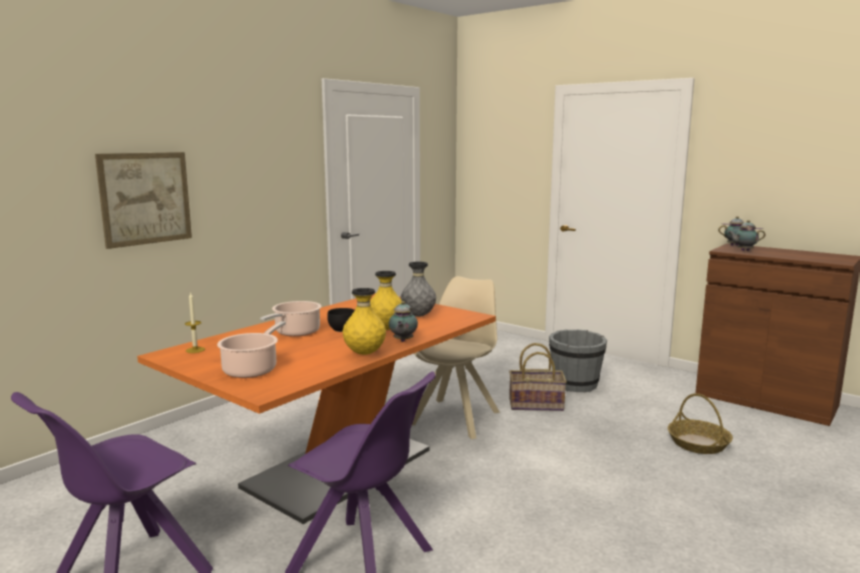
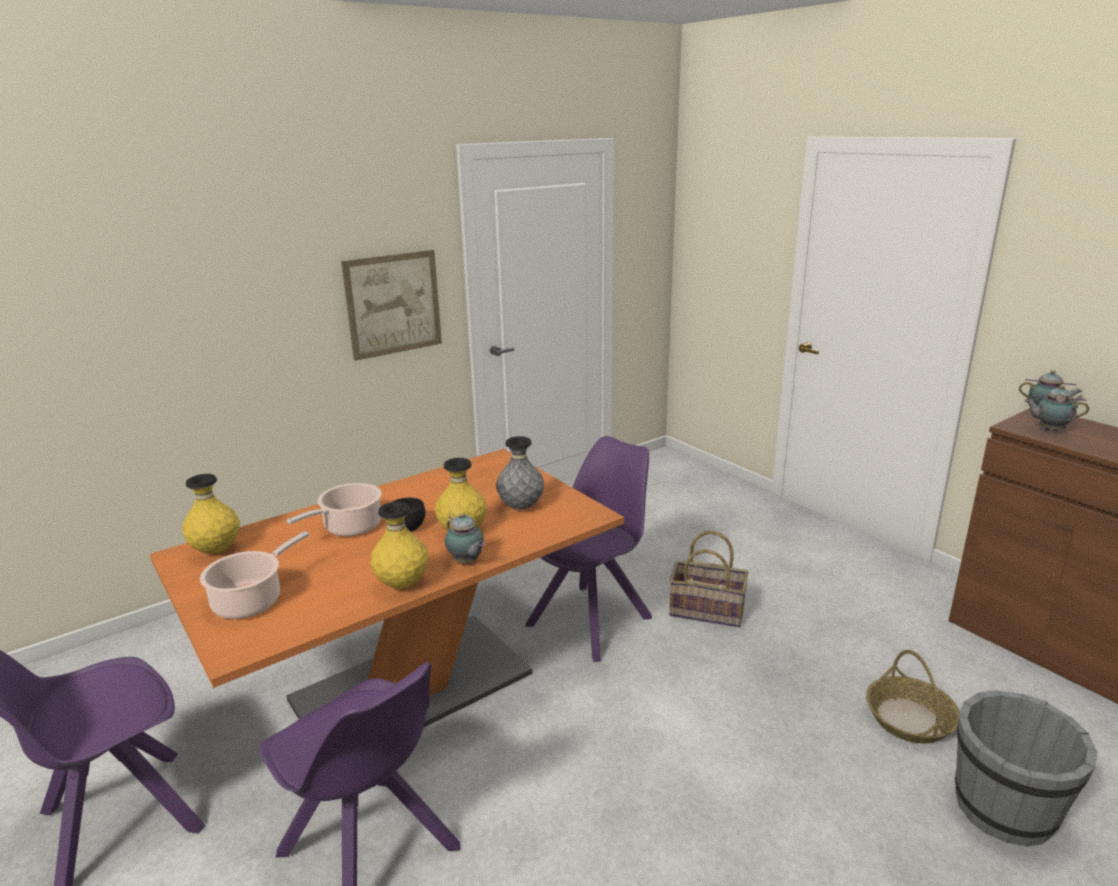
camera: 15 degrees right, 10 degrees up
picture [95,152,192,249] -> picture moved to [341,250,442,361]
candle [185,292,205,353] -> yellow vase [182,474,240,554]
teapot [389,301,418,342] -> teapot turned 60 degrees counterclockwise [445,512,485,563]
beige chair [412,276,500,439] -> purple chair [525,436,652,662]
grey bucket [549,330,607,392] -> grey bucket moved to [955,690,1098,847]

